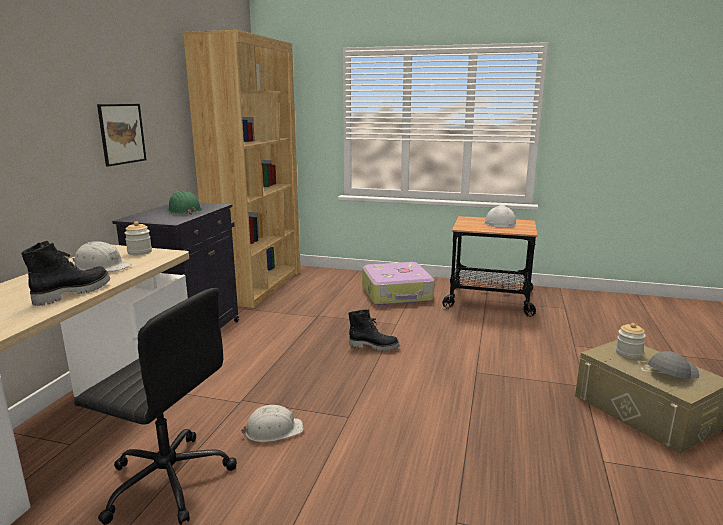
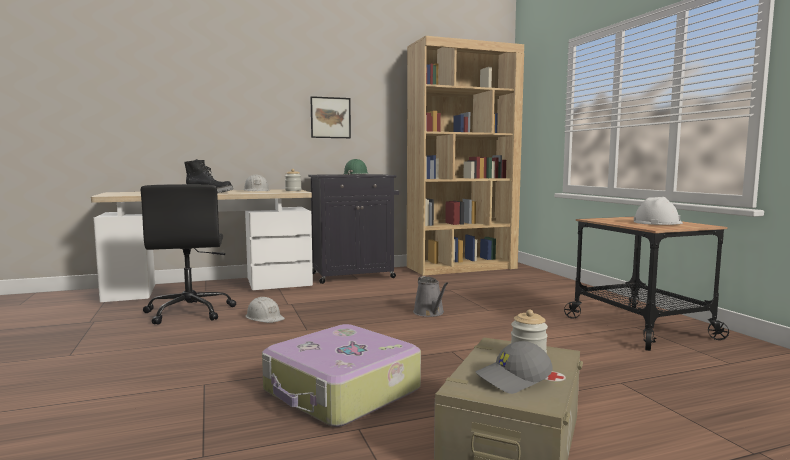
camera: 55 degrees right, 10 degrees down
black boot [348,310,400,351] -> grey watering can [413,276,448,317]
suitcase [362,262,435,305] -> suitcase moved to [262,324,421,427]
grey cap [648,351,699,379] -> grey cap turned 135 degrees clockwise [475,341,553,394]

